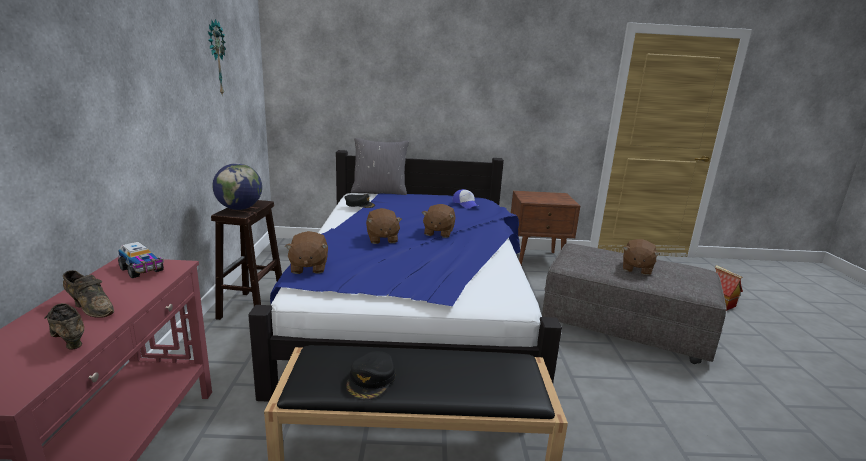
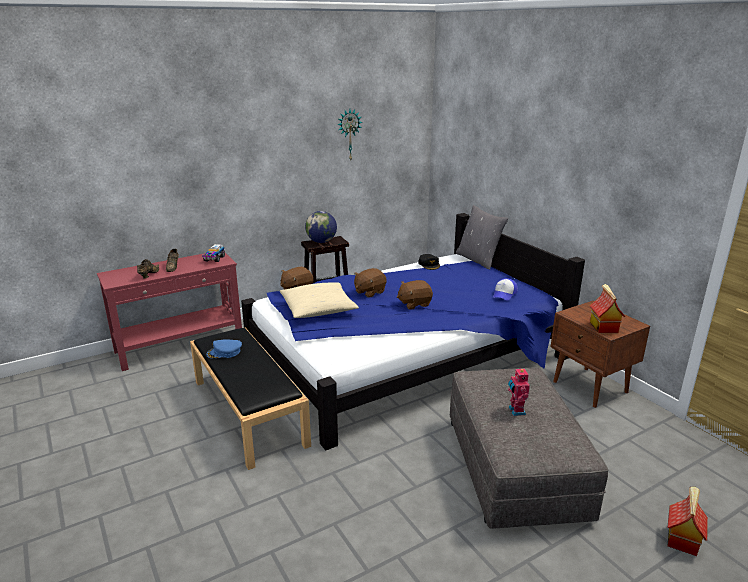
camera: 60 degrees right, 5 degrees up
black cap [346,351,395,400] -> blue cap [206,339,242,358]
brown plush toy [623,239,660,275] -> toy robot [508,369,530,416]
none -> beige pillow [280,282,359,318]
none -> toy house [590,284,625,333]

